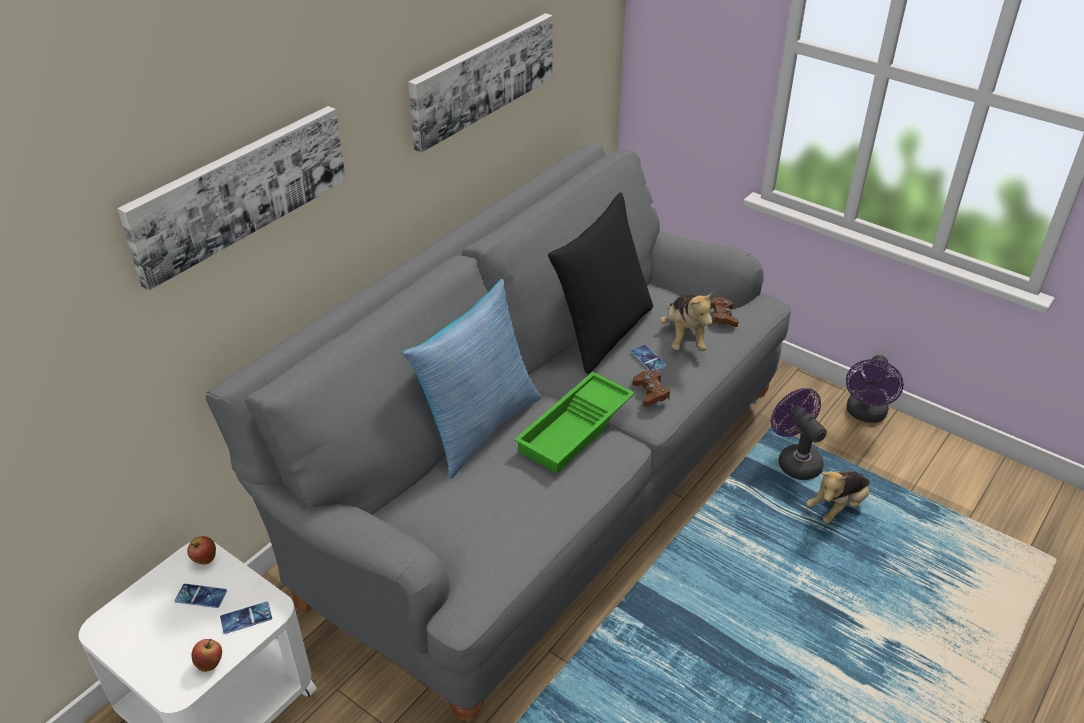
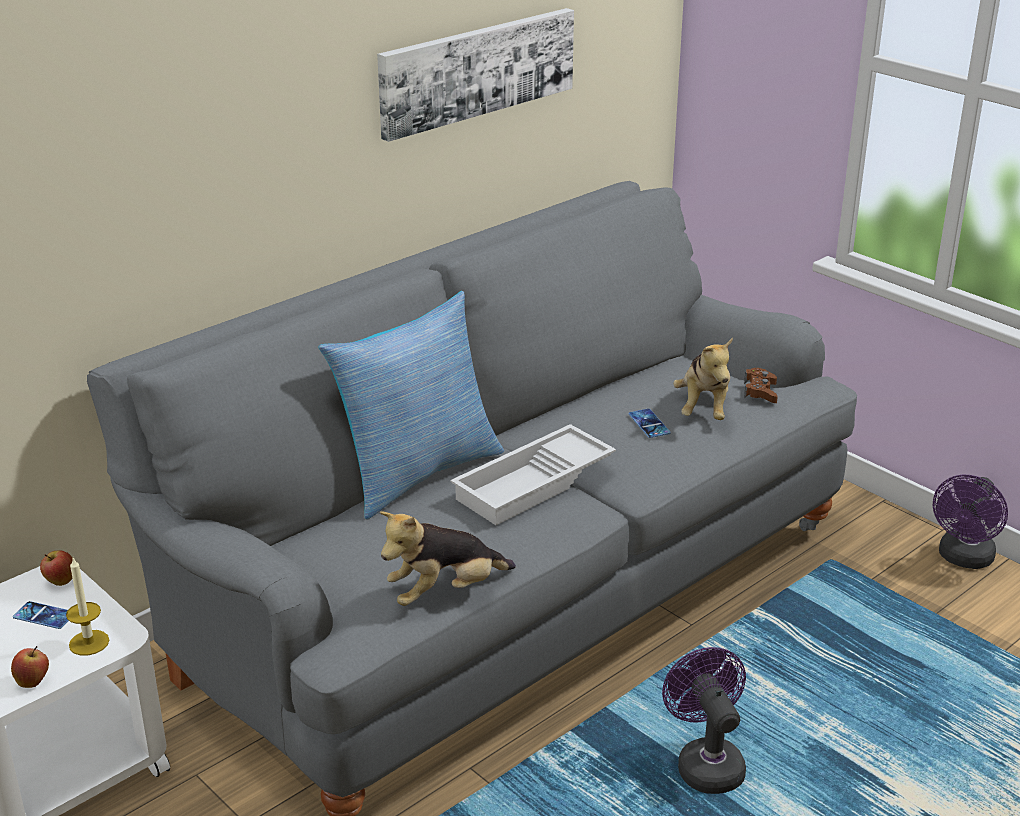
camera: 10 degrees right, 10 degrees down
picture [117,106,346,291] -> none
phone [220,602,272,634] -> candle [66,558,109,656]
green tray [514,372,635,474] -> white tray [450,424,616,525]
black pillow [548,193,653,374] -> none
brown game controller [633,370,670,406] -> none
purple fan [771,388,827,480] -> purple fan moved to [662,647,746,794]
plush toy [806,471,870,524] -> plush toy moved to [380,511,516,606]

